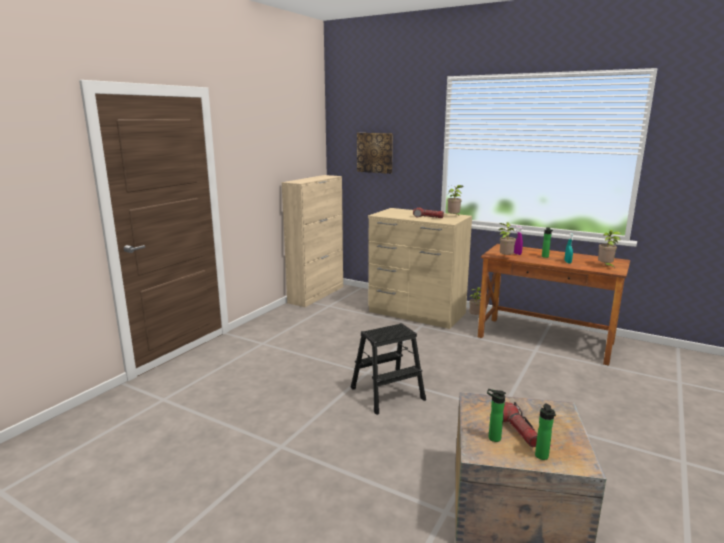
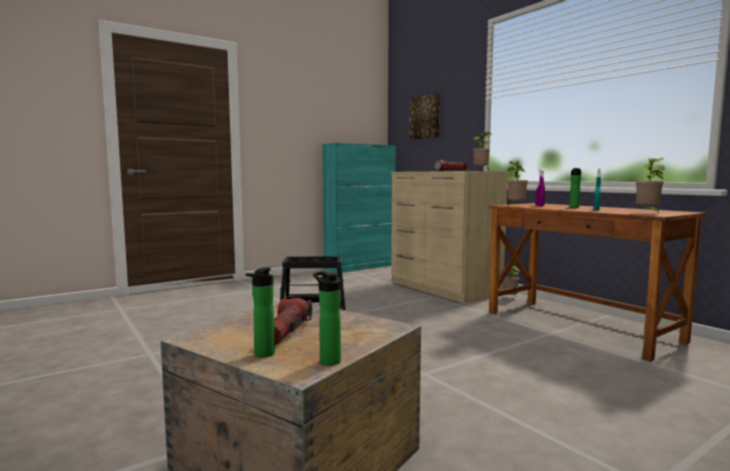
camera: 25 degrees right, 10 degrees down
beige cabinet [282,175,343,307] -> turquoise cabinet [322,143,396,273]
bottle [487,389,506,442] -> bottle moved to [313,271,341,366]

